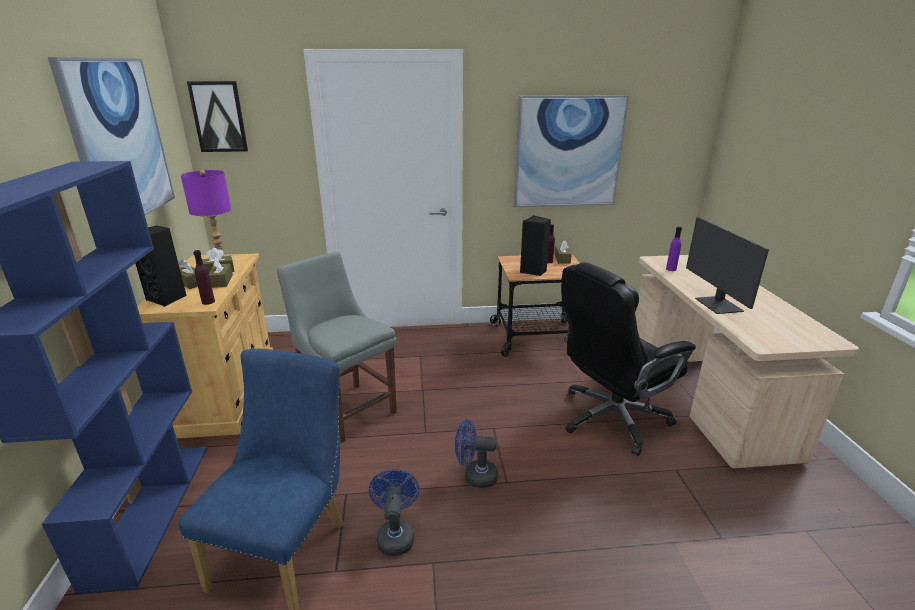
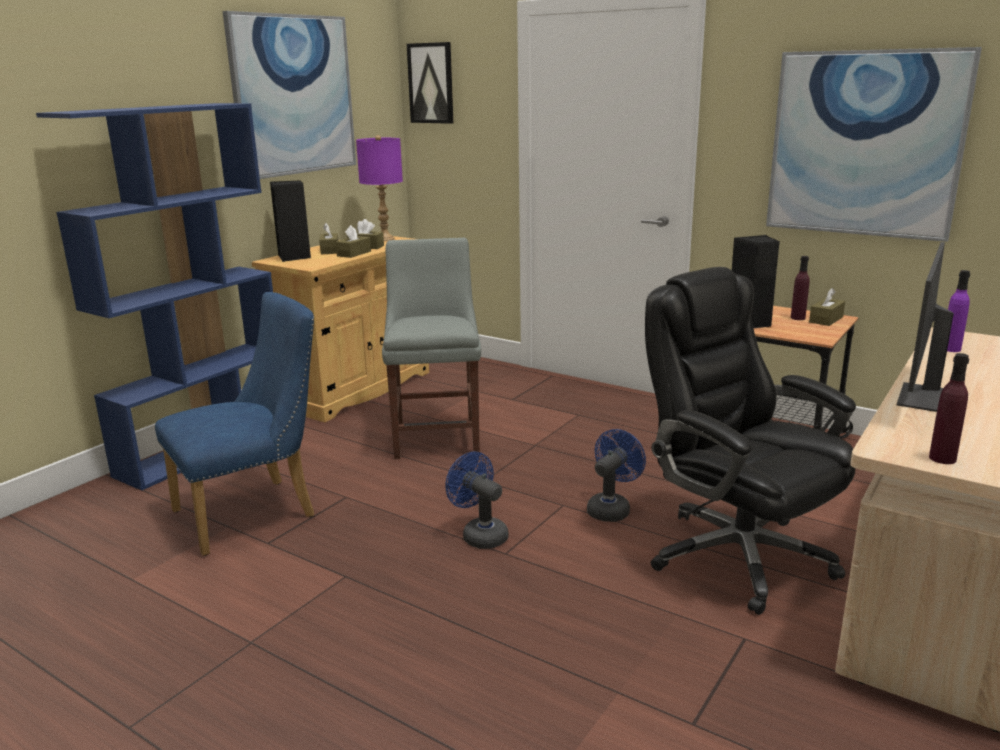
camera: 40 degrees right, 5 degrees down
purple bottle [193,250,215,305] -> purple bottle moved to [929,353,969,464]
blue fan [369,469,419,556] -> blue fan moved to [587,429,646,522]
black office chair [561,262,696,456] -> black office chair turned 45 degrees clockwise [645,267,856,615]

